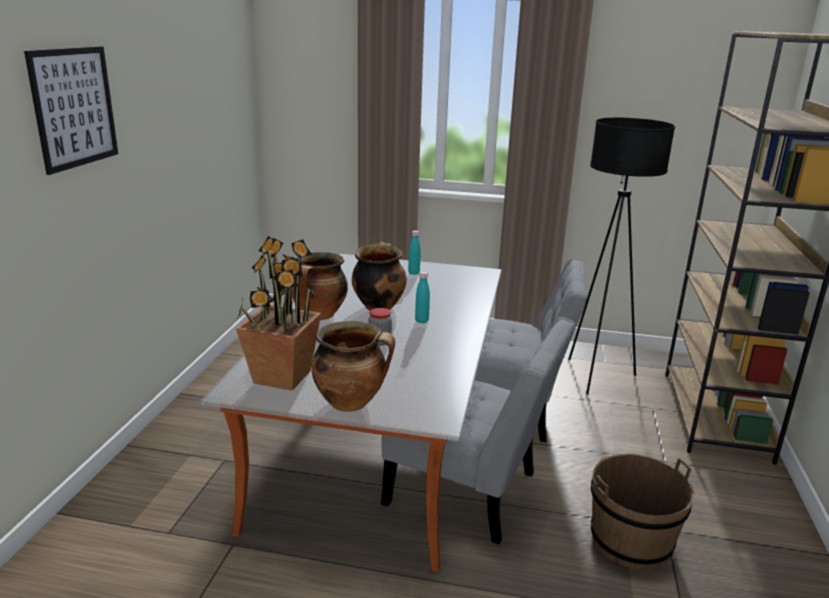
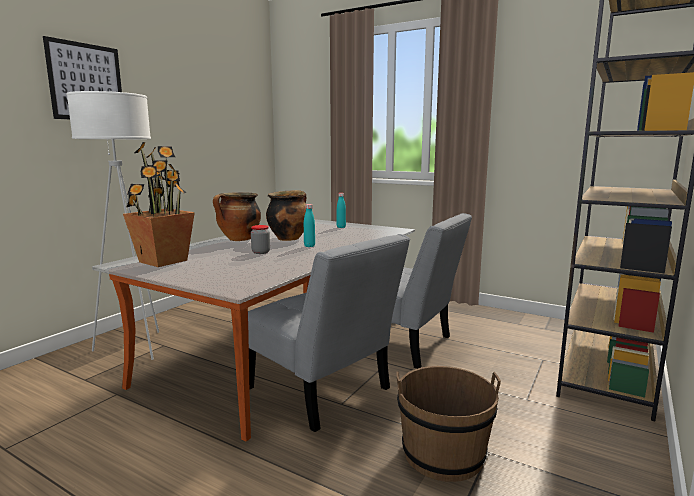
camera: 20 degrees right, 10 degrees down
cooking pot [311,321,395,412] -> none
black floor lamp [568,118,675,395] -> none
none -> white floor lamp [66,91,159,360]

